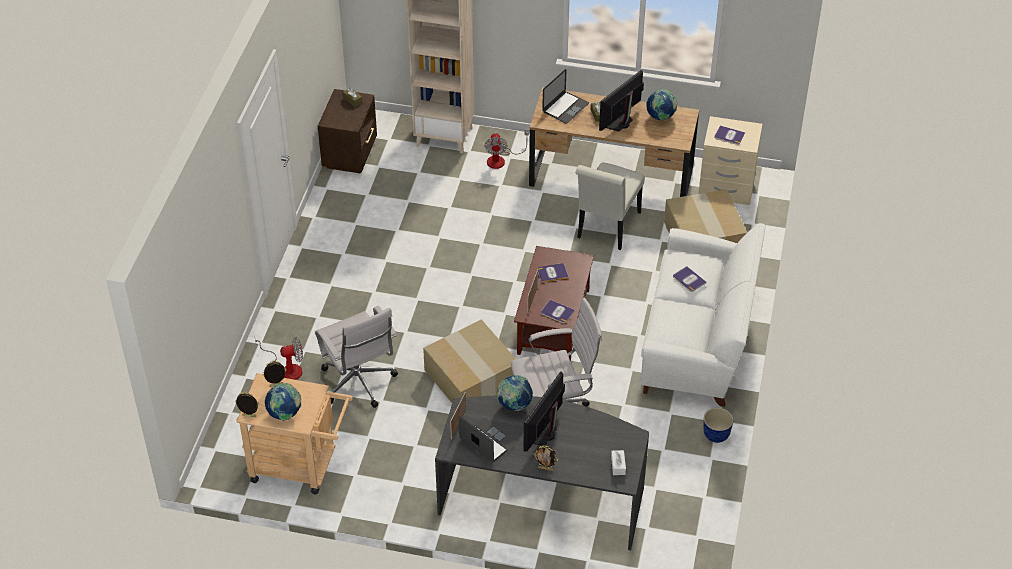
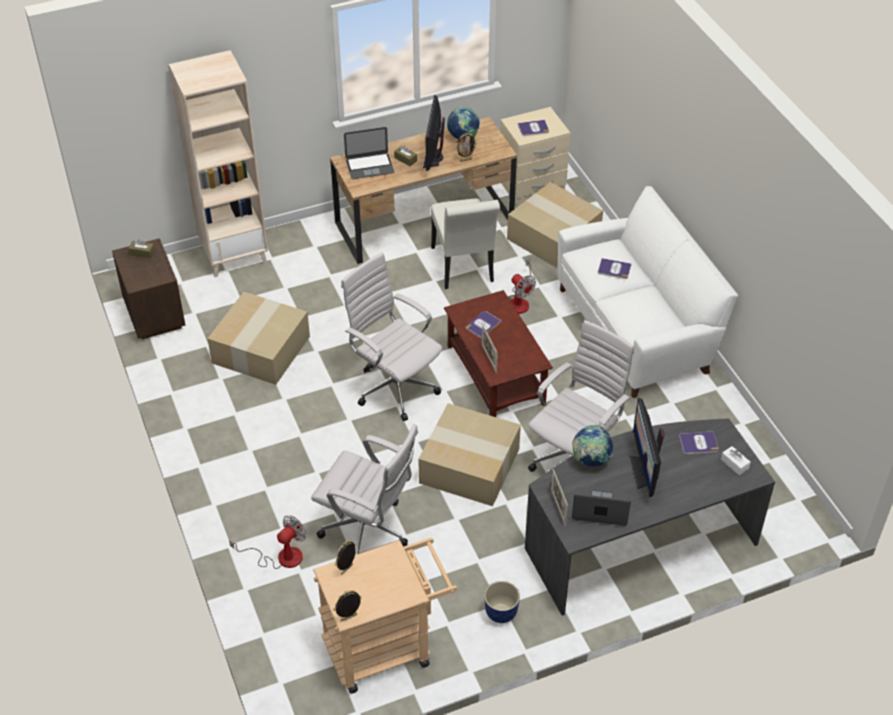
camera: 35 degrees left, 0 degrees up
globe [265,383,301,421] -> none
fan [484,130,529,169] -> fan moved to [509,258,536,314]
picture frame [534,445,558,471] -> picture frame moved to [456,133,477,162]
book [541,300,575,324] -> book moved to [679,431,718,454]
laptop [542,69,589,124] -> laptop turned 75 degrees clockwise [344,127,394,179]
planter [704,408,734,443] -> planter moved to [484,581,520,623]
none -> cardboard box [207,292,310,385]
none -> white office chair [341,253,443,421]

